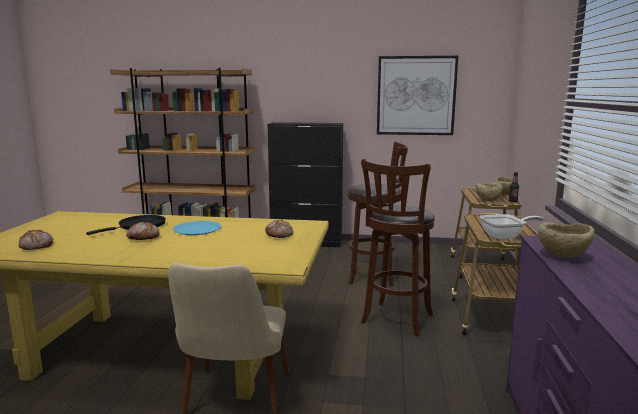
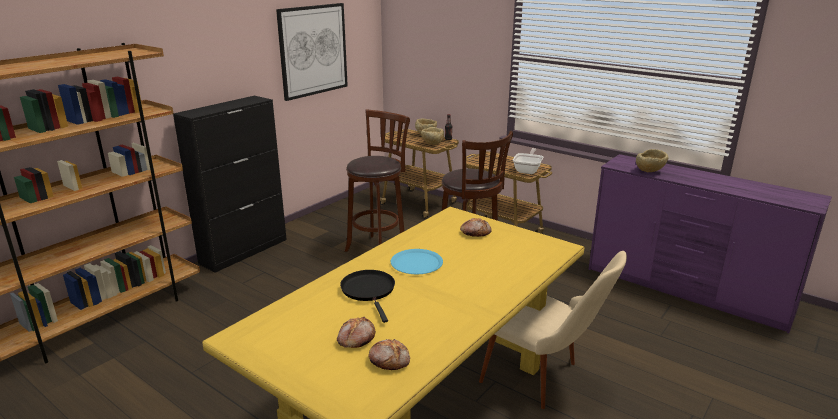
camera: 60 degrees left, 10 degrees up
bread [126,222,160,240] -> bread moved to [337,317,376,348]

